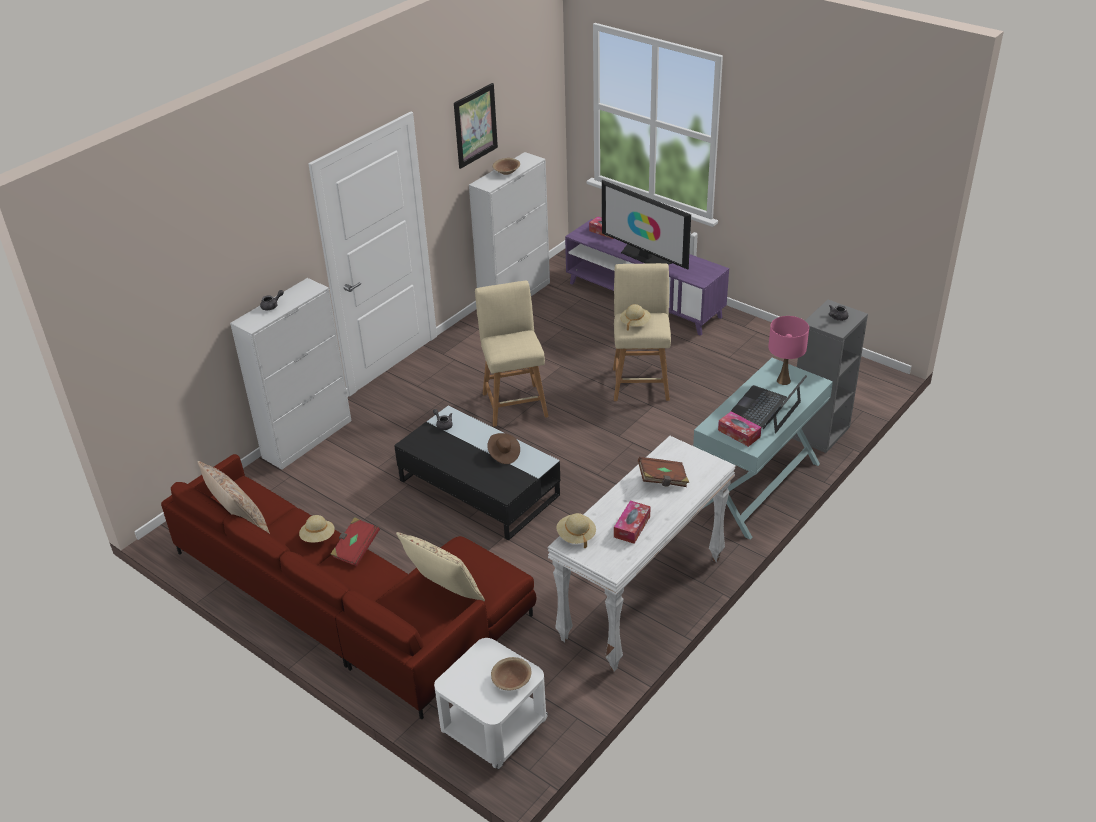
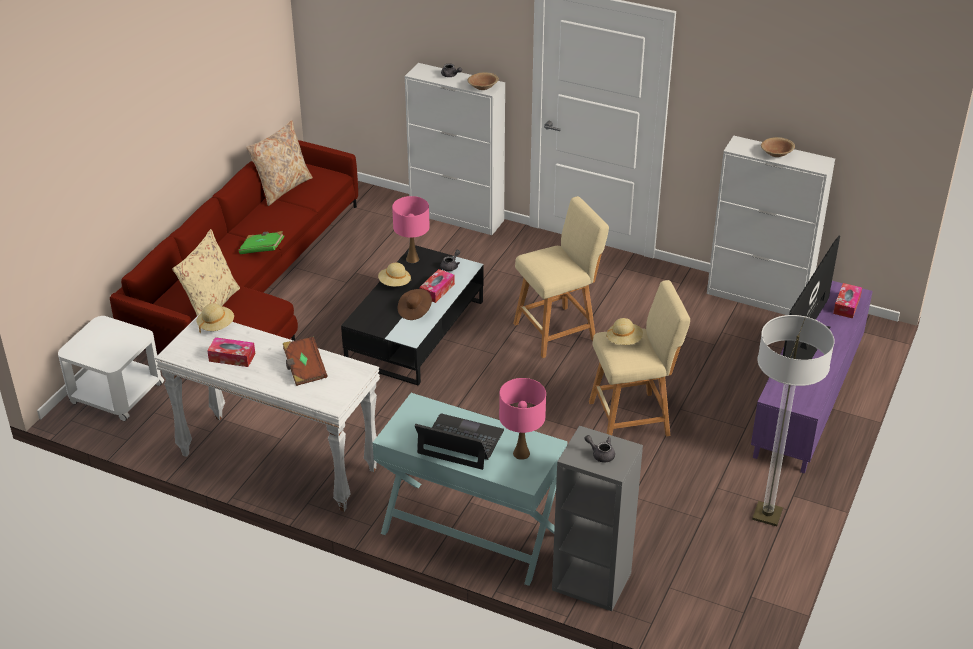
camera: 75 degrees right, 0 degrees up
beige hat [299,515,335,543] -> beige hat moved to [378,263,411,287]
red book [331,517,380,566] -> green book [238,231,285,254]
picture [454,83,498,169] -> none
brown bowl [491,657,531,690] -> brown bowl moved to [468,72,499,90]
tissue box [718,411,761,447] -> tissue box moved to [419,269,455,303]
none -> pink table lamp [392,196,430,263]
none -> floor lamp [752,315,835,526]

